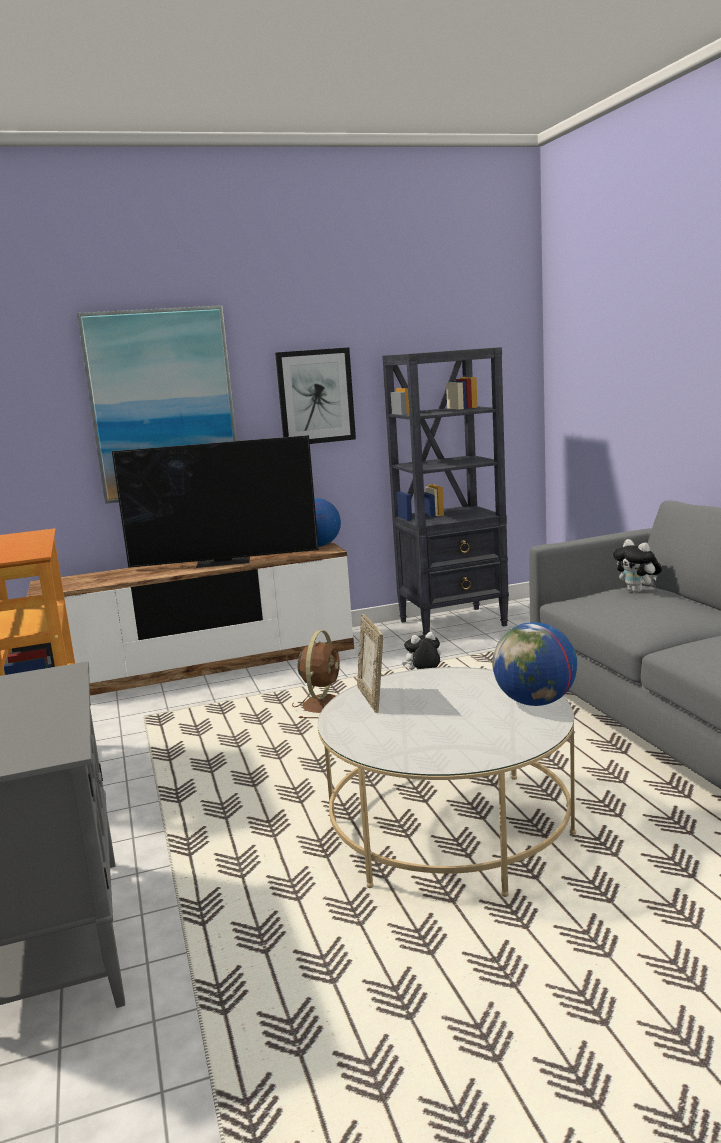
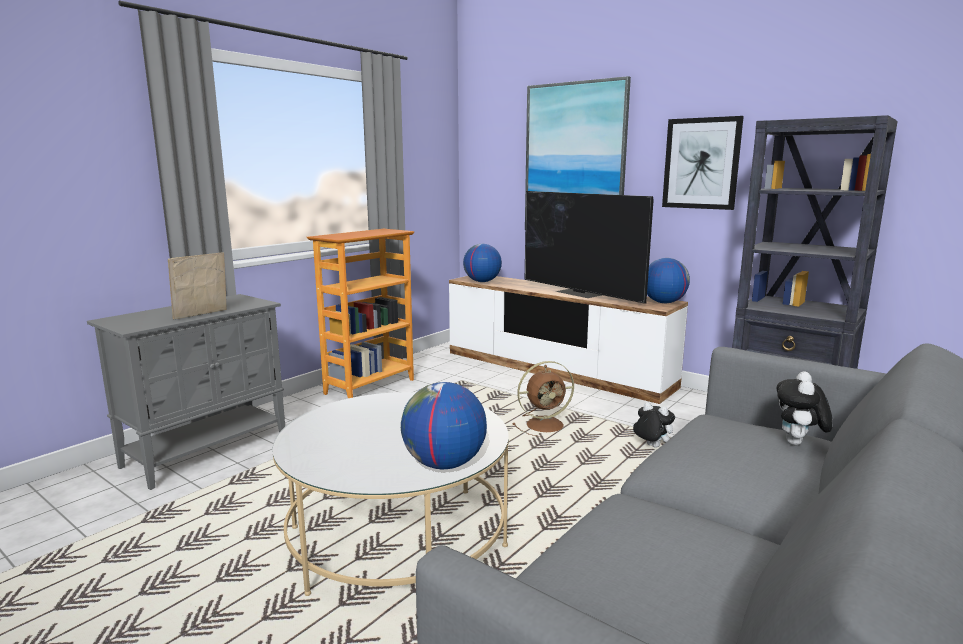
camera: 55 degrees right, 0 degrees up
picture frame [357,614,383,713] -> picture frame moved to [168,252,226,319]
none -> globe [463,244,502,282]

